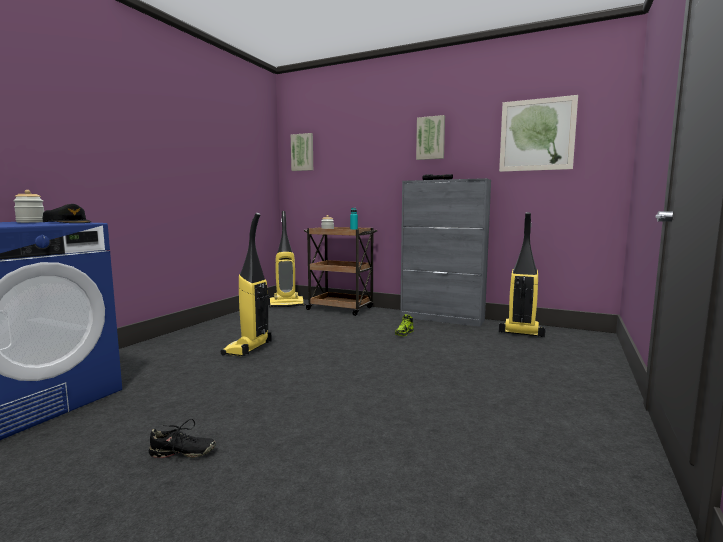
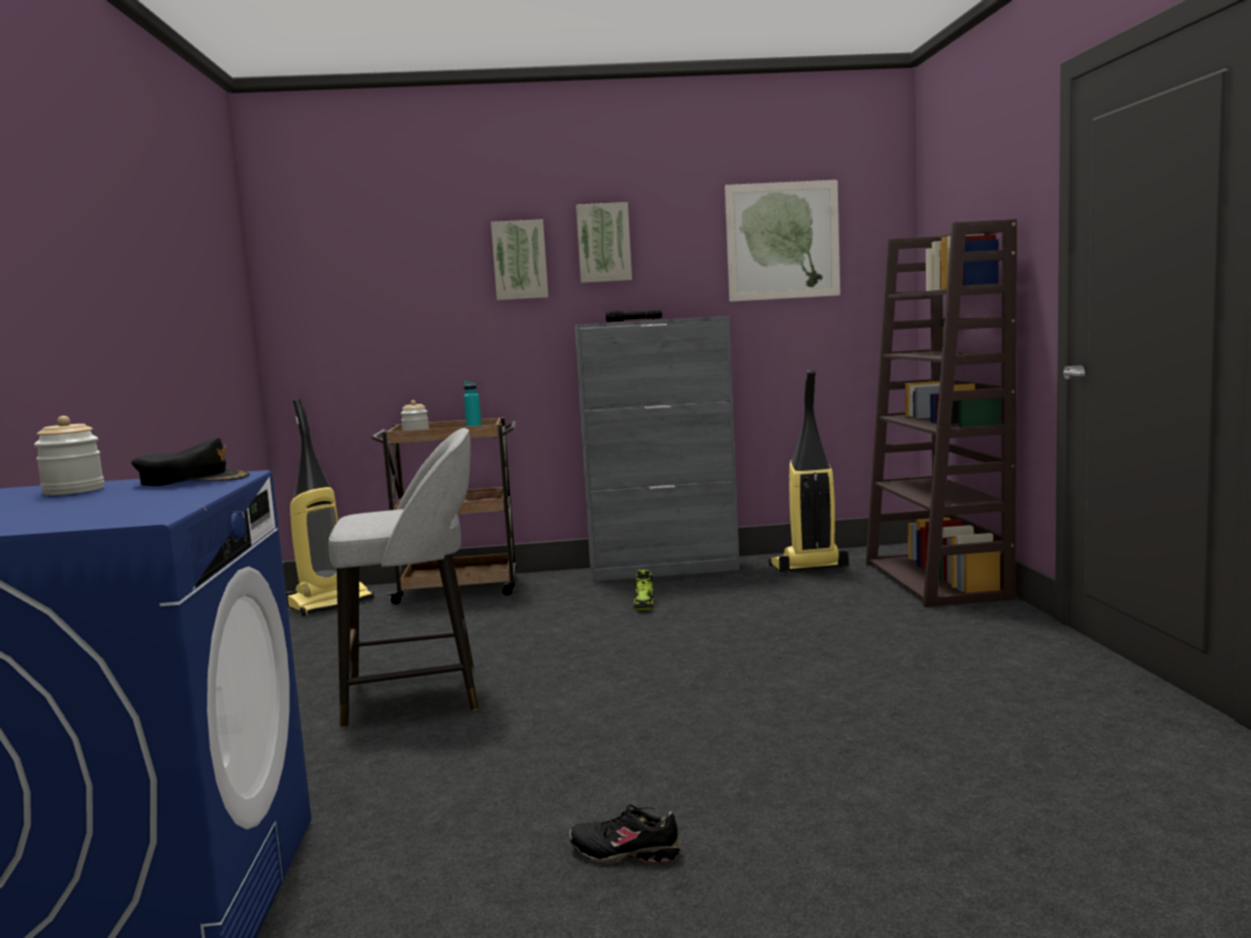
camera: 30 degrees left, 0 degrees up
black shoe [149,419,216,458] -> black shoe turned 135 degrees counterclockwise [569,805,682,864]
vacuum cleaner [221,213,272,356] -> grey stool [328,428,479,727]
picture [291,133,313,171] -> picture moved to [491,219,548,300]
none -> brown bookcase [866,219,1017,607]

